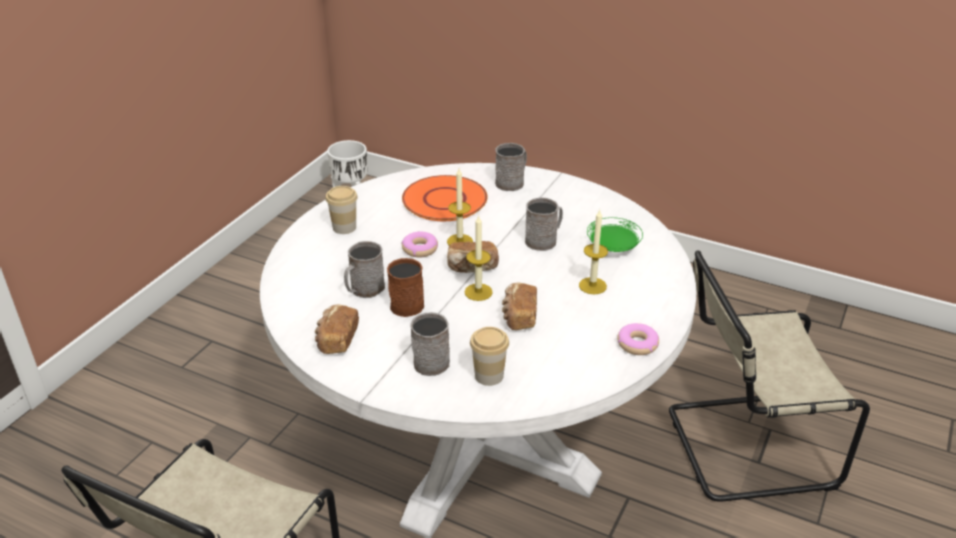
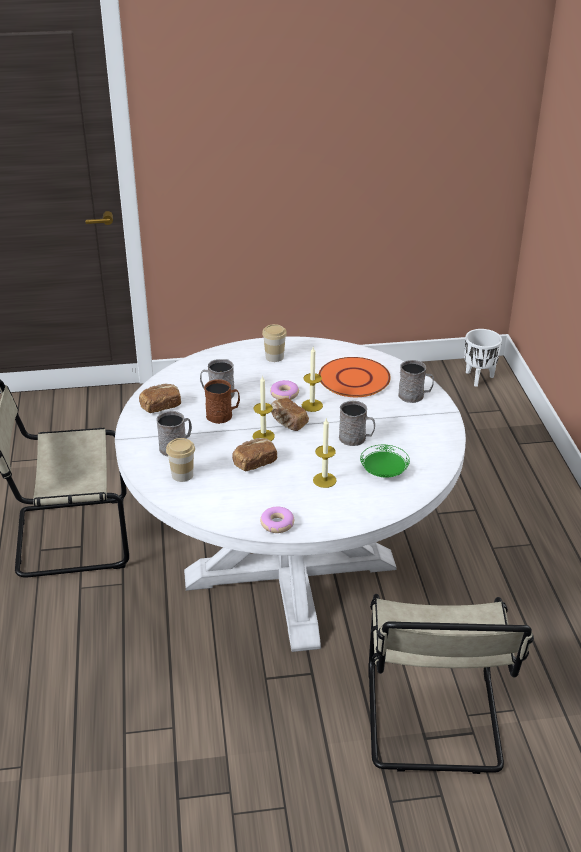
camera: 55 degrees right, 0 degrees up
beige chair [669,250,870,502] -> beige chair turned 135 degrees counterclockwise [368,594,534,774]

